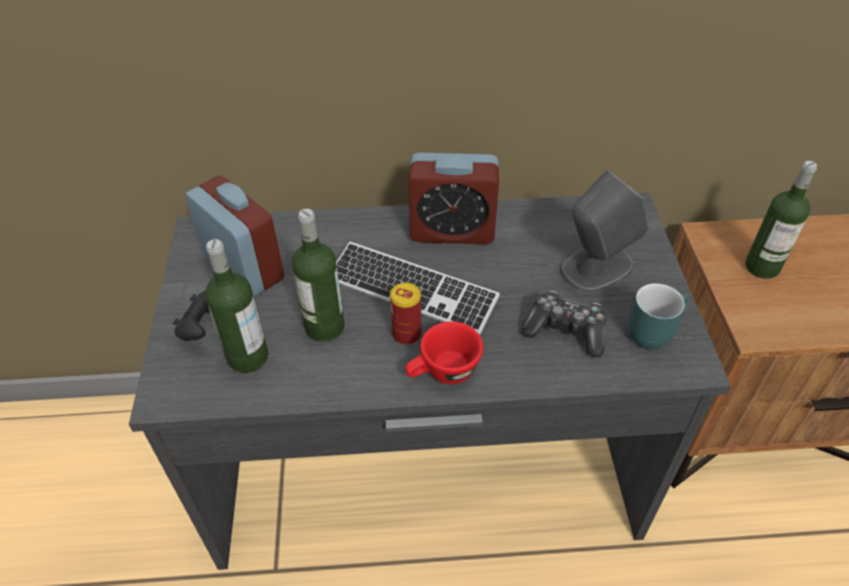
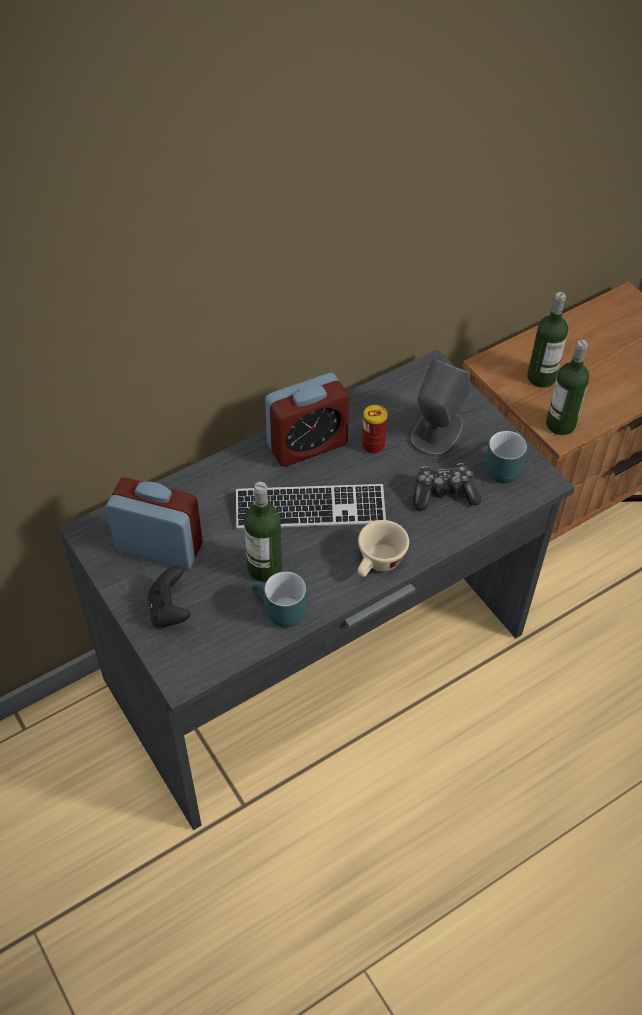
camera: 30 degrees left, 5 degrees up
bottle [205,239,269,373] -> bottle moved to [546,340,589,435]
can [390,283,422,345] -> can moved to [362,405,387,454]
red cup [405,321,483,384] -> beige cup [358,520,409,577]
none -> turquoise mug [252,571,306,628]

